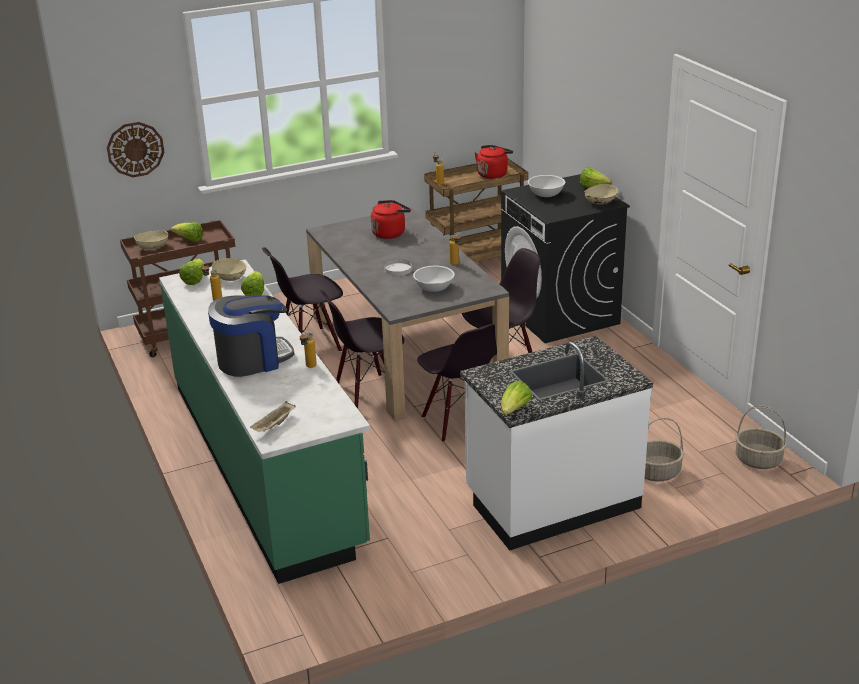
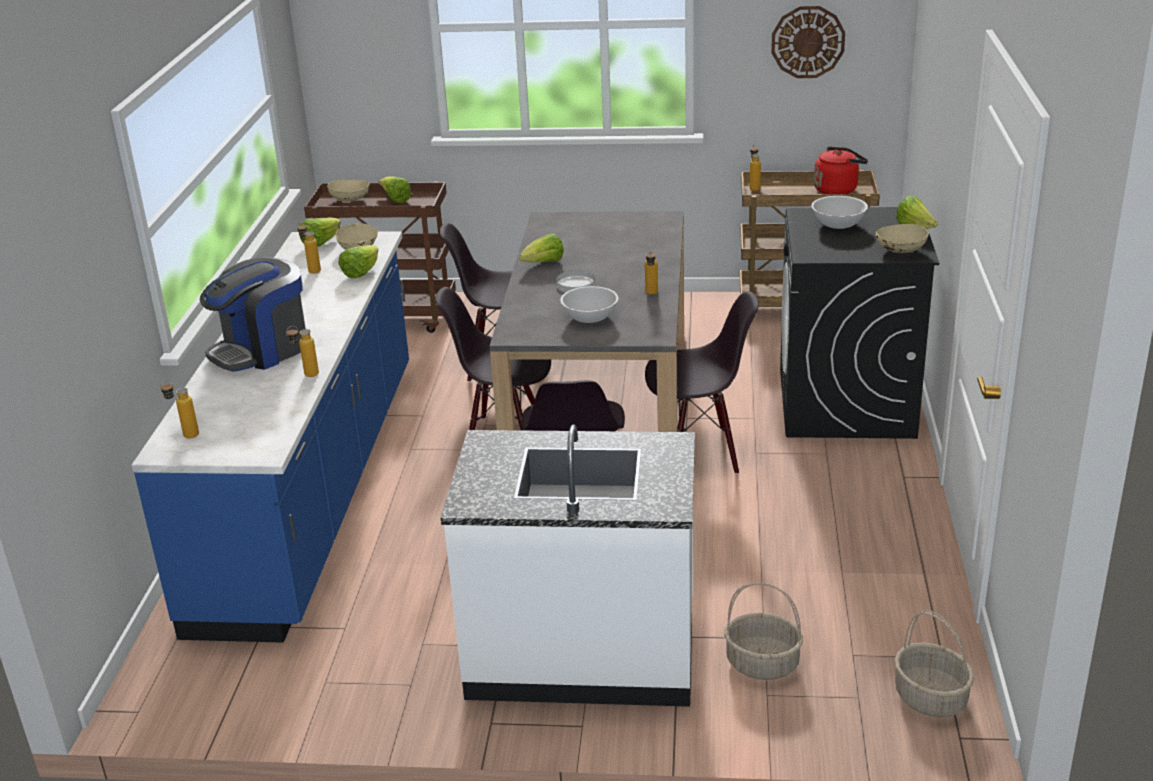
camera: 30 degrees right, 0 degrees up
wall clock [107,122,164,177] -> wall clock moved to [771,6,845,78]
green counter [159,260,370,584] -> blue counter [131,231,409,643]
coffee machine [208,295,295,377] -> coffee machine turned 135 degrees clockwise [200,257,306,372]
beige tray [250,401,296,432] -> bottle [160,380,199,438]
red kettle [371,200,411,239] -> none
lettuce [501,381,532,415] -> lettuce moved to [519,234,564,262]

